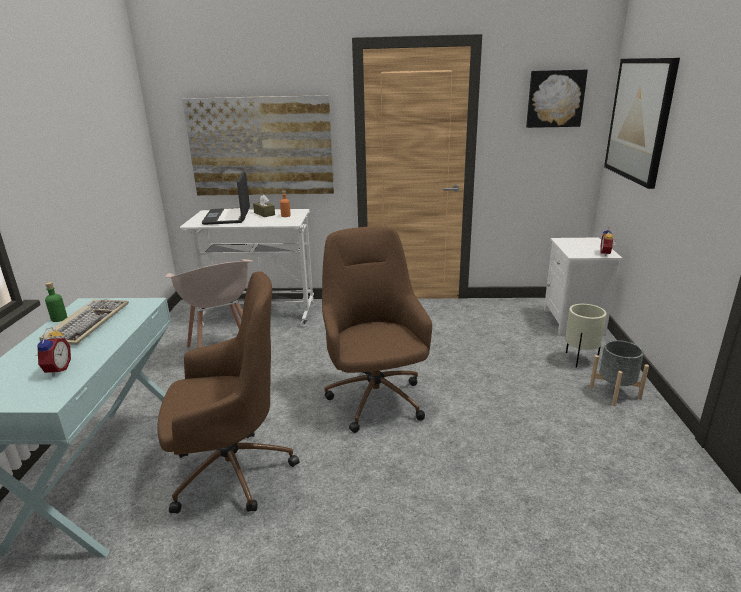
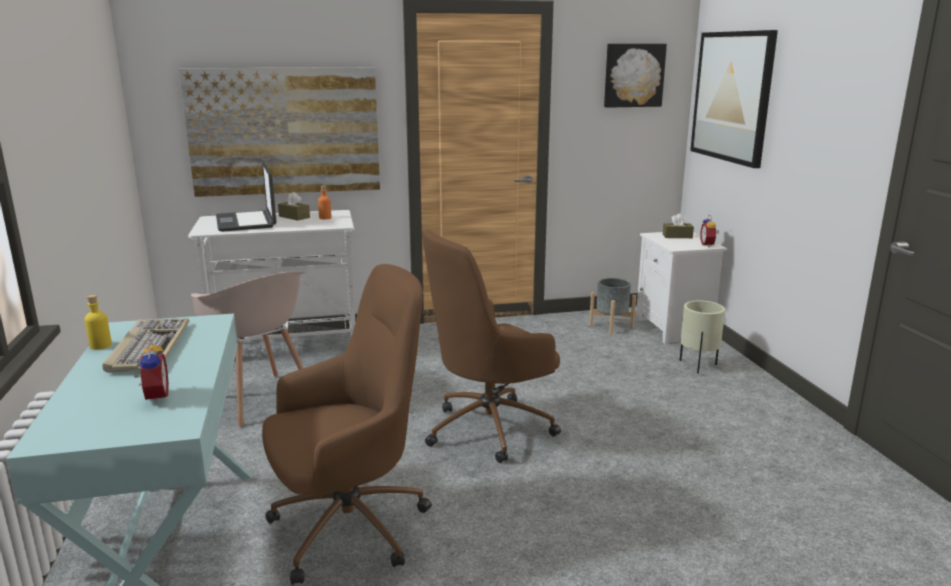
camera: 15 degrees left, 5 degrees down
green bottle [45,282,67,322] -> yellow bottle [85,295,112,350]
brown office chair [322,226,432,433] -> brown office chair turned 90 degrees counterclockwise [422,230,561,463]
grey planter [589,340,649,406] -> grey planter moved to [589,278,636,334]
none -> brown tissue box [663,213,694,238]

